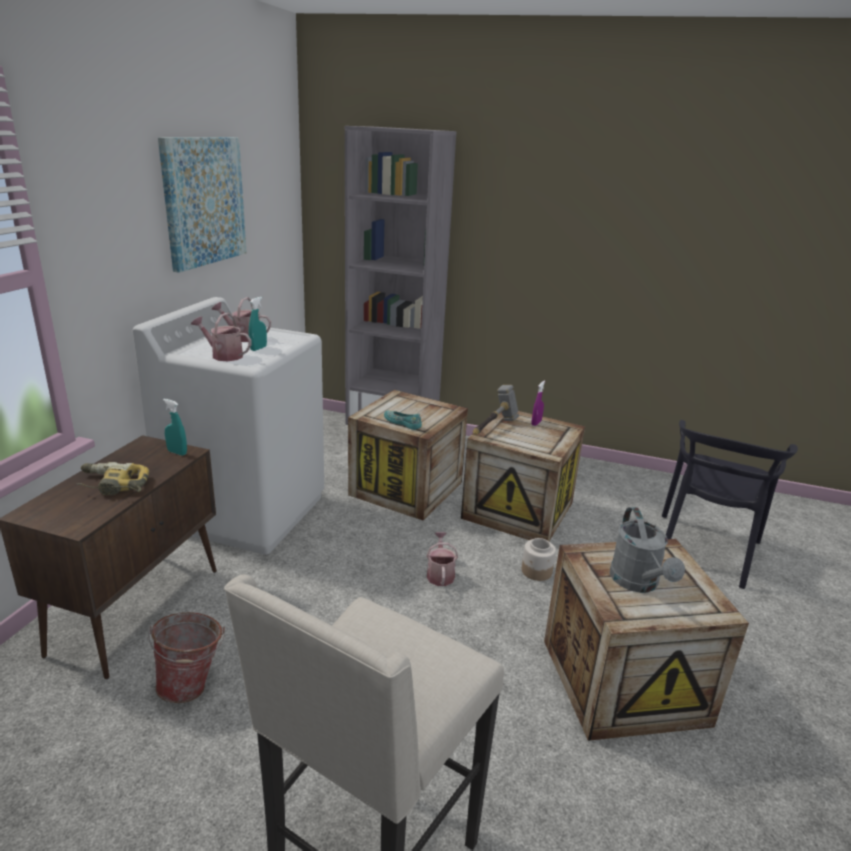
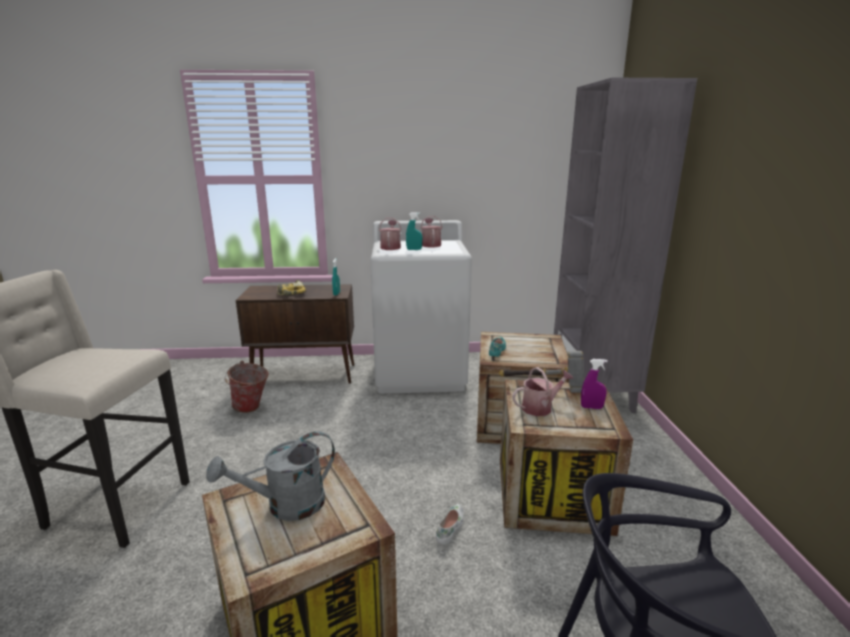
camera: 70 degrees right, 5 degrees down
picture [158,137,247,273] -> none
watering can [426,532,458,586] -> watering can moved to [512,367,574,416]
jar [522,538,556,581] -> white shoe [436,504,464,545]

